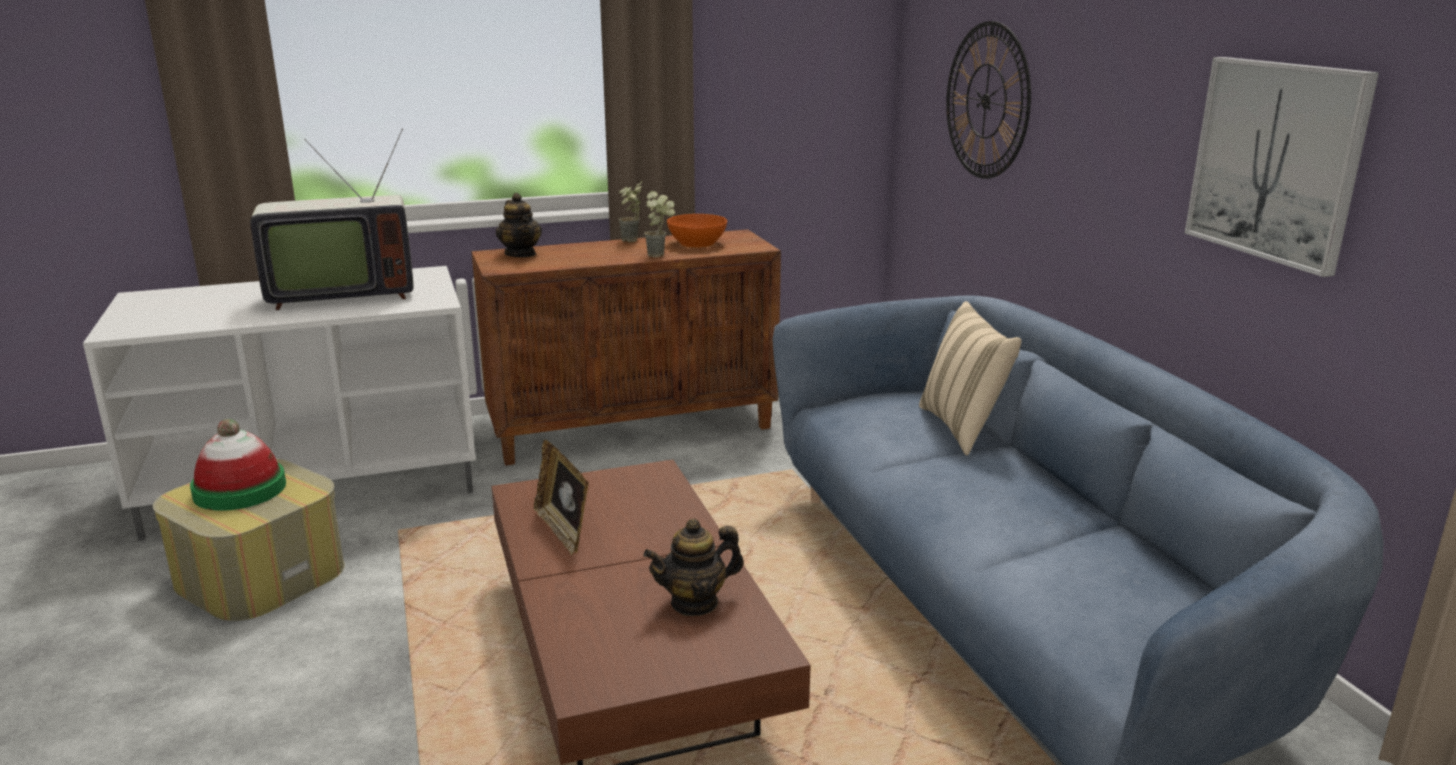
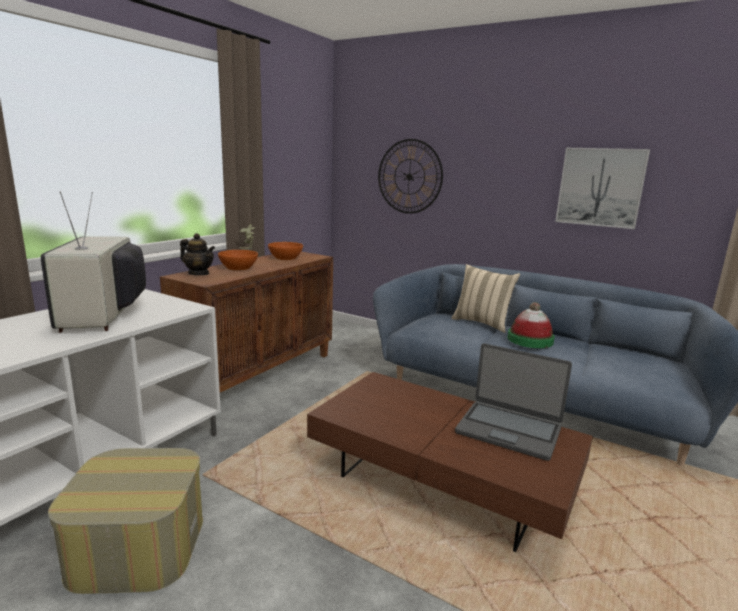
camera: 40 degrees left, 5 degrees down
hat [190,419,286,511] -> hat moved to [508,302,555,348]
television [250,128,414,310] -> television turned 135 degrees clockwise [41,191,146,333]
picture frame [534,440,589,556] -> none
teapot [643,518,744,616] -> laptop [455,344,572,461]
potted plant [644,191,675,257] -> none
none -> orange bowl [218,250,258,271]

